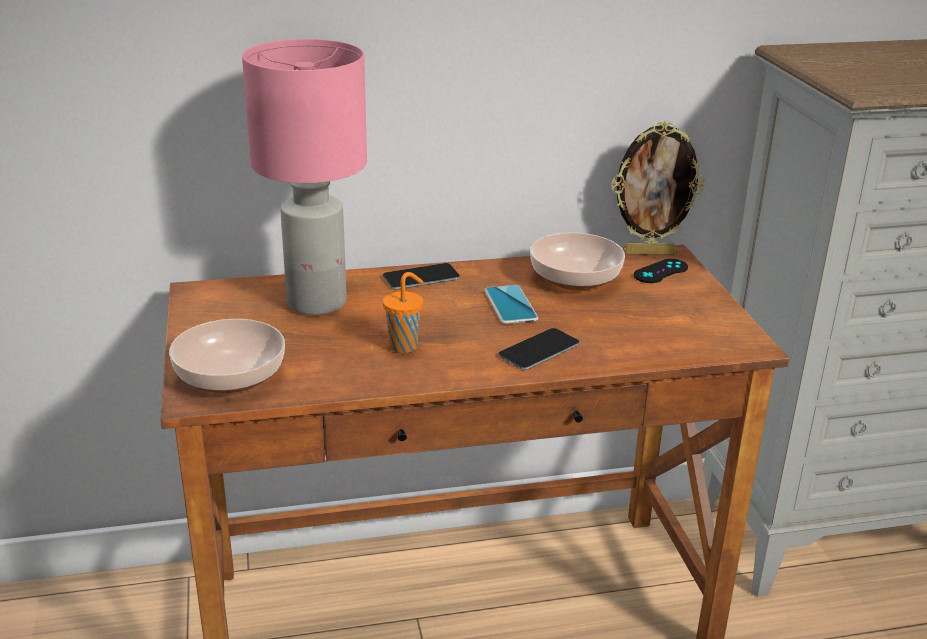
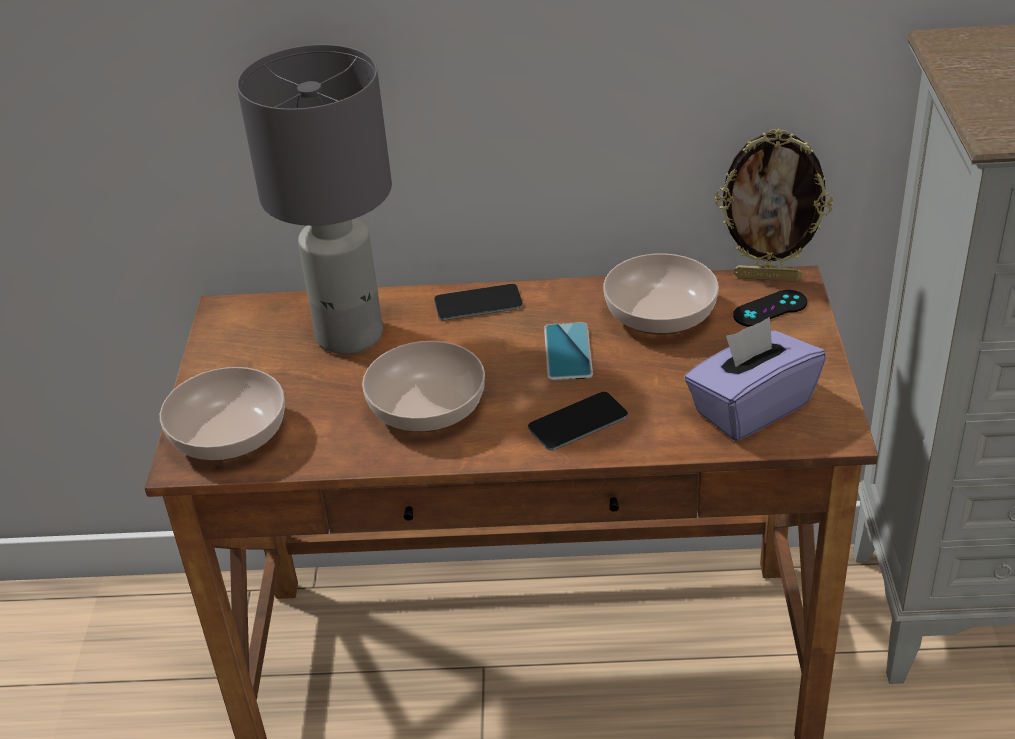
camera: 15 degrees right, 10 degrees up
pink table lamp [242,39,367,315] -> grey table lamp [237,44,392,354]
orange cup [383,272,423,353] -> bowl [362,341,485,432]
none -> purple tissue box [684,317,826,441]

